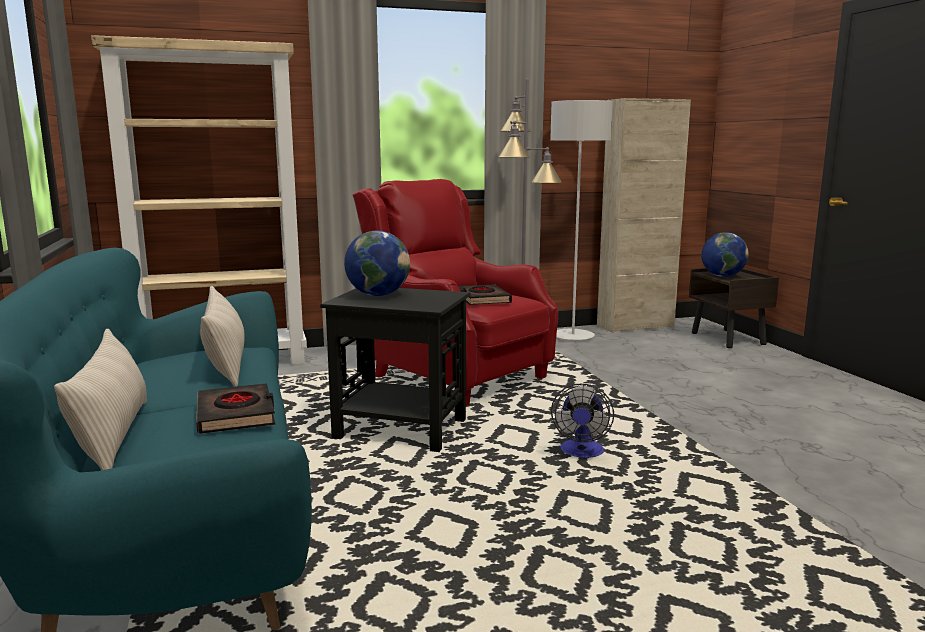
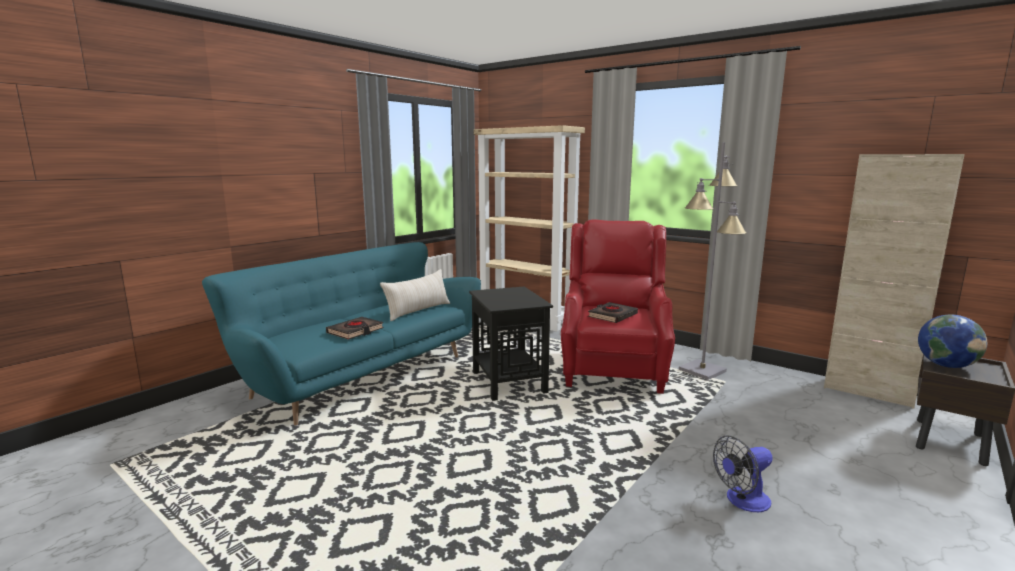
camera: 55 degrees right, 0 degrees up
beige pillow [54,329,147,471] -> none
globe [344,231,410,296] -> none
grey floor lamp [550,100,613,341] -> none
fan [551,384,614,458] -> fan moved to [713,435,773,512]

